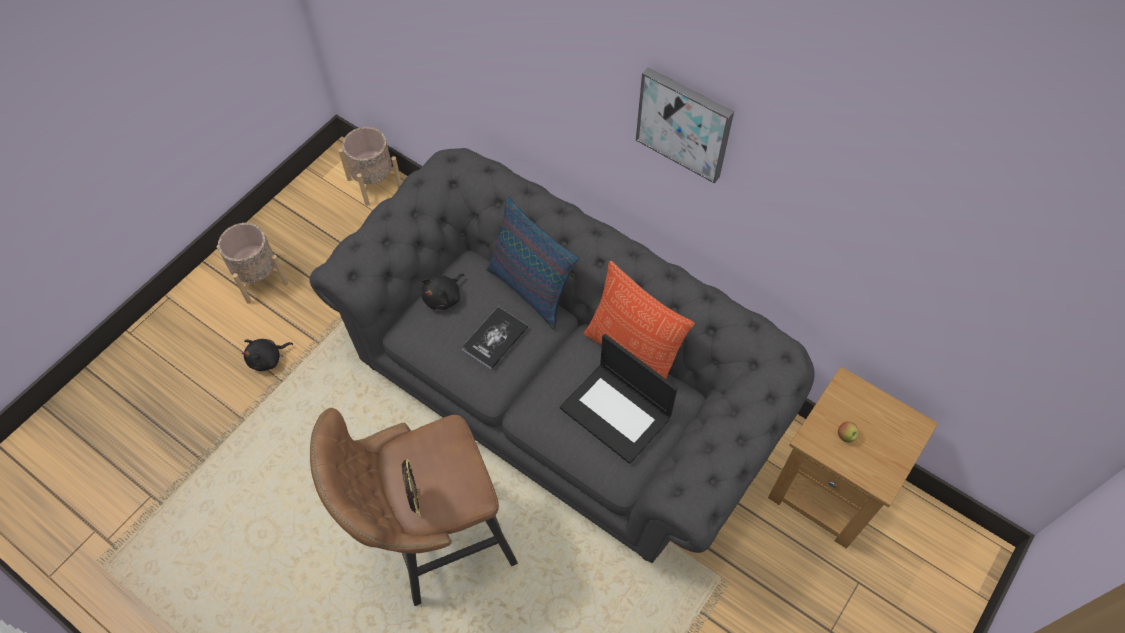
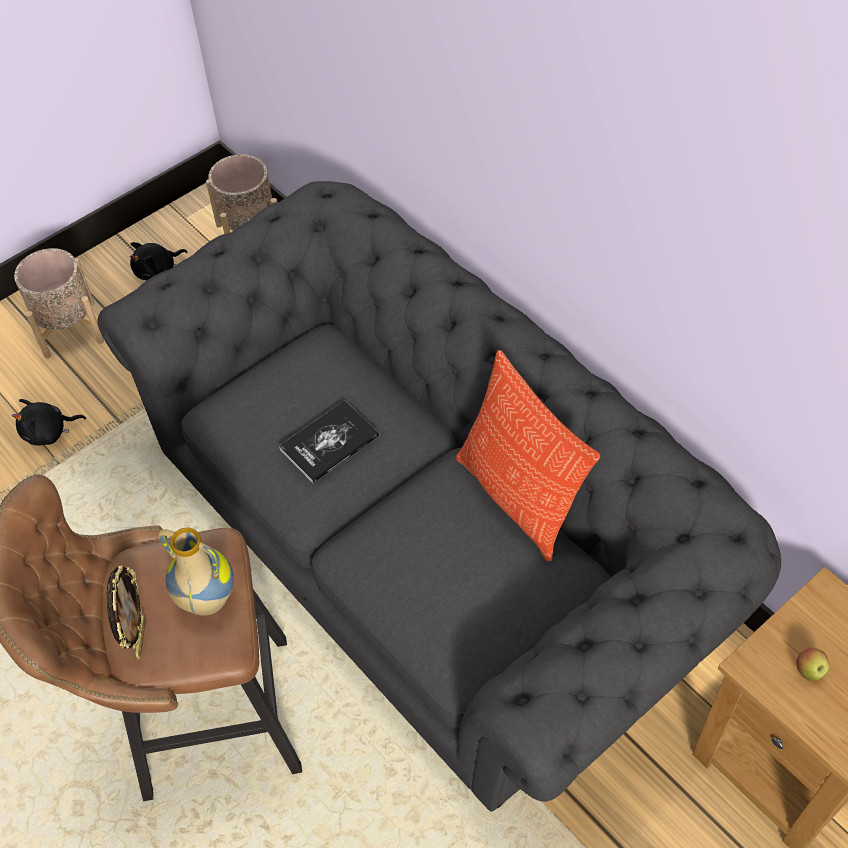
camera: 15 degrees right, 5 degrees down
black plush toy [421,273,464,310] -> black plush toy moved to [130,242,187,280]
blue pillow [486,196,579,329] -> none
laptop [560,334,677,464] -> none
picture [636,67,734,183] -> none
none -> vase [158,528,234,616]

